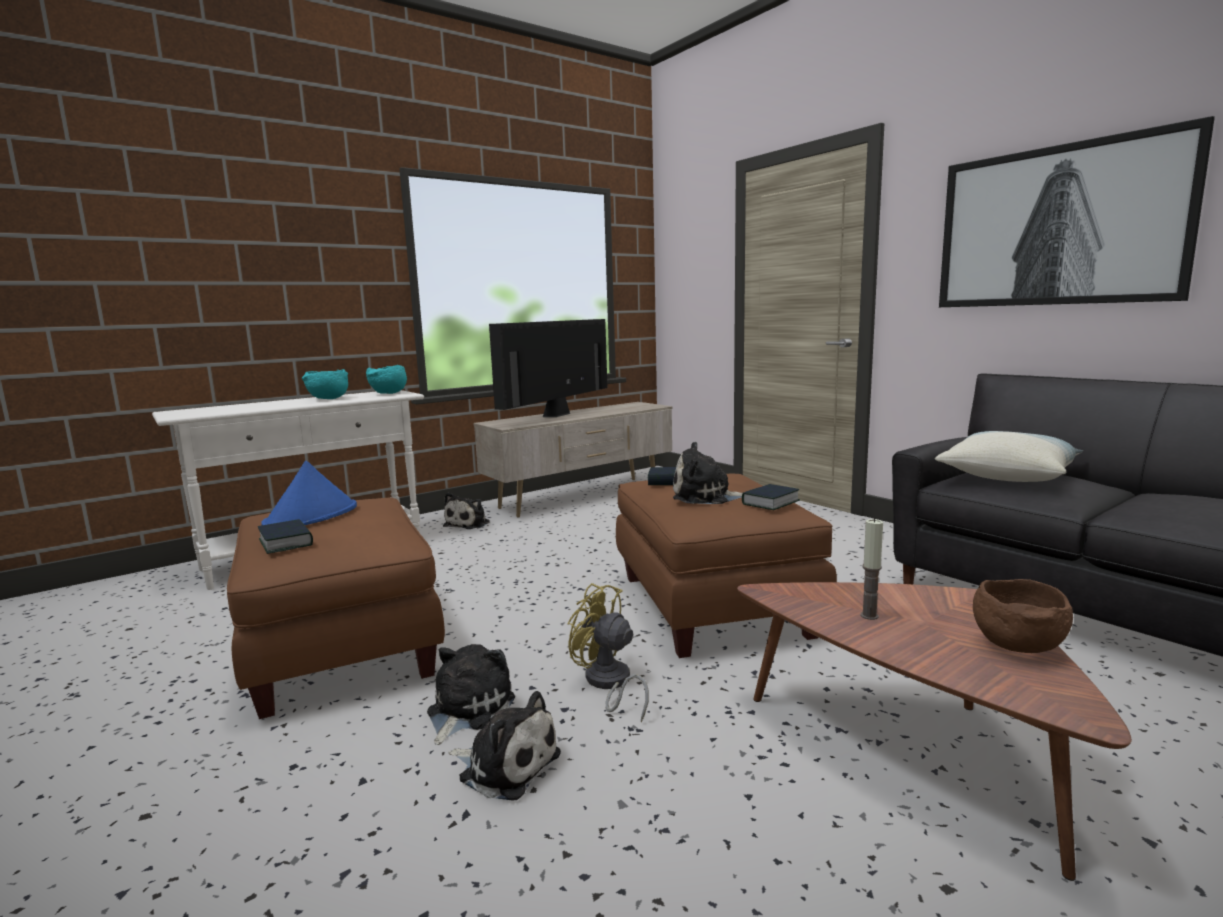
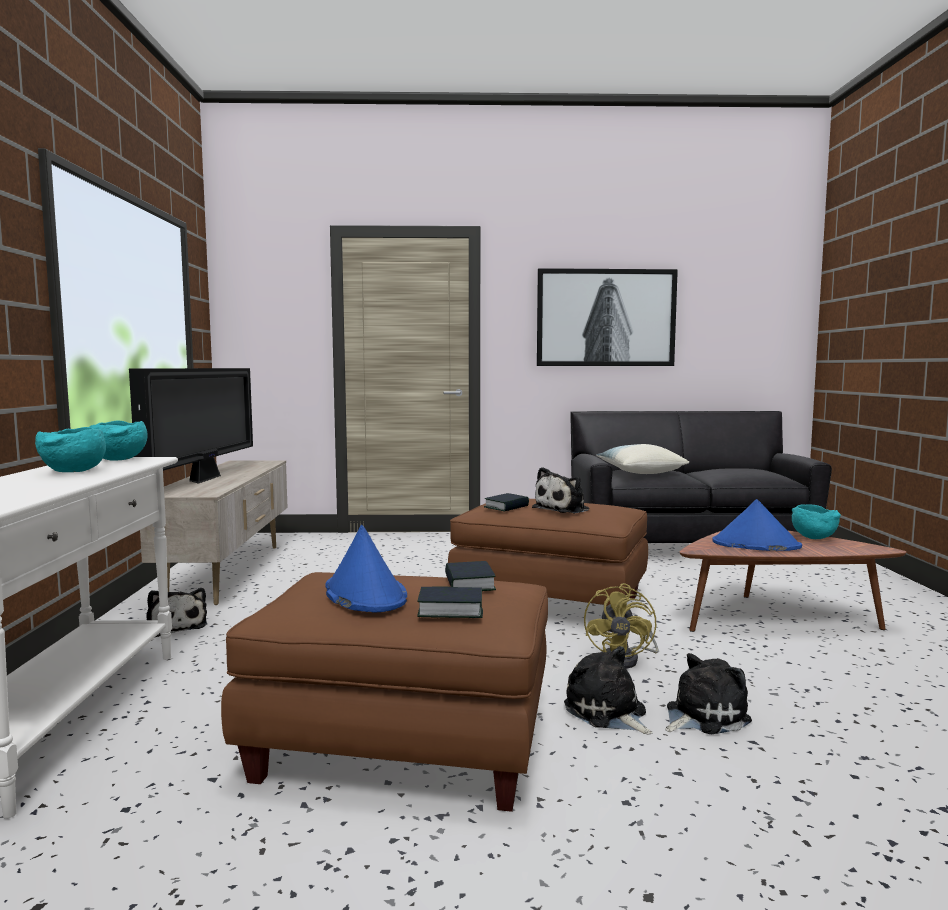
camera: 55 degrees left, 5 degrees down
television [489,319,608,417] -> television turned 150 degrees counterclockwise [129,368,253,484]
yellow fan [568,583,649,722] -> yellow fan turned 60 degrees counterclockwise [584,583,659,669]
book [742,484,800,510] -> book moved to [445,561,496,591]
candle [860,518,883,620] -> blue hat [712,499,802,551]
brown bowl [973,579,1073,653] -> turquoise bowl [792,505,841,539]

